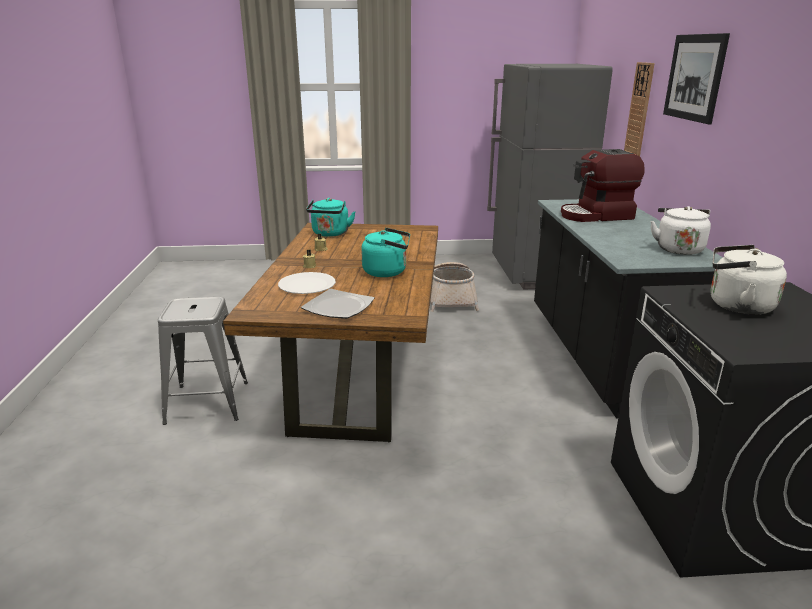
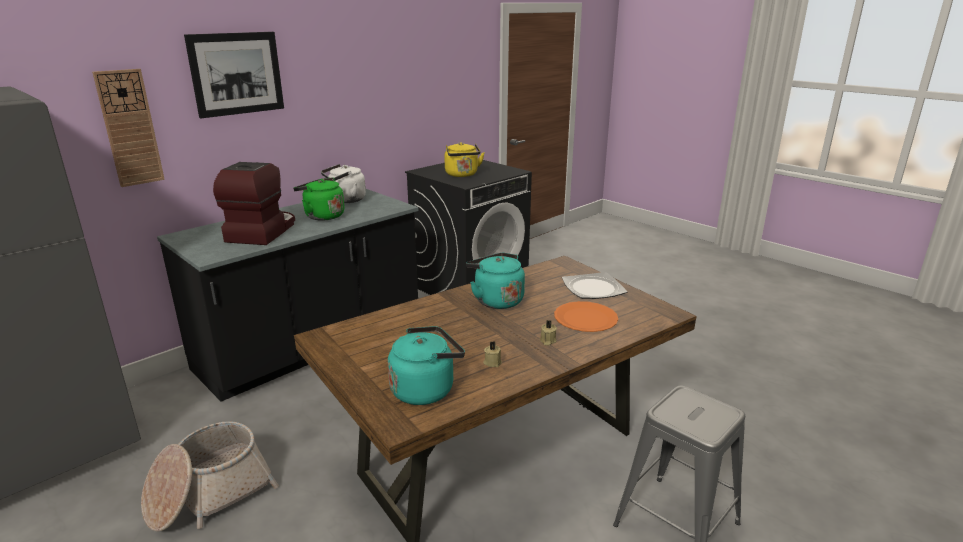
camera: 130 degrees left, 0 degrees up
white plate [278,272,336,294] -> orange plate [554,301,618,332]
coffee machine [561,149,645,222] -> coffee machine turned 120 degrees counterclockwise [213,162,295,245]
white kettle [711,245,787,315] -> yellow kettle [444,142,485,177]
none -> green kettle [293,177,345,220]

